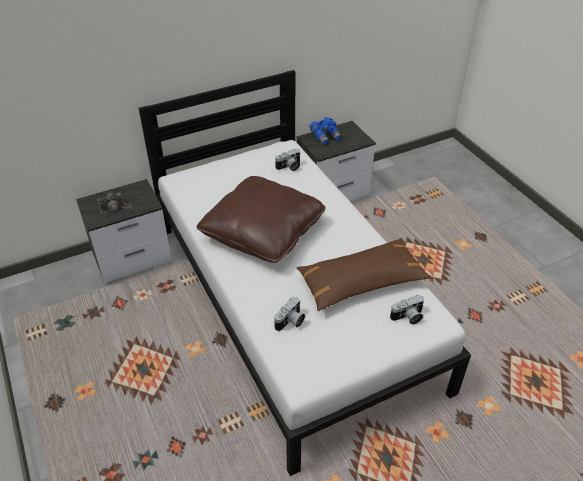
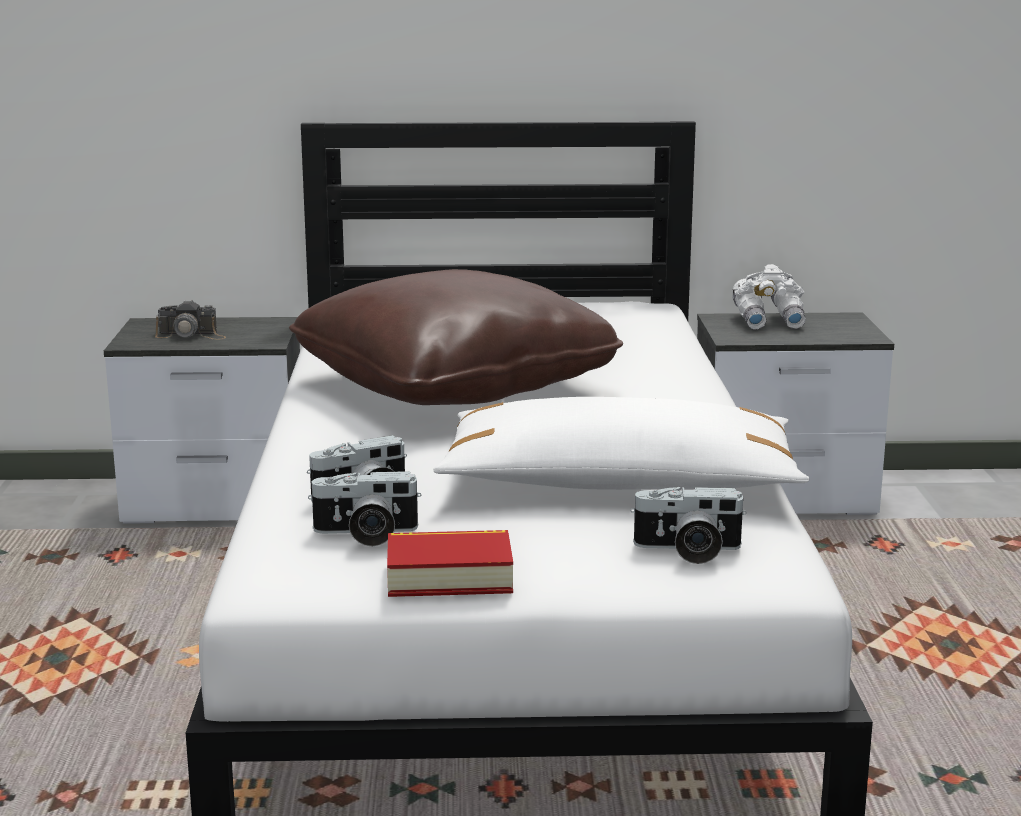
camera: 25 degrees right, 25 degrees down
camera [275,149,300,171] -> camera moved to [308,471,421,547]
brown pillow [297,238,432,311] -> white pillow [433,397,809,490]
blue binoculars [310,117,341,145] -> white binoculars [732,264,806,330]
none -> book [387,530,513,597]

